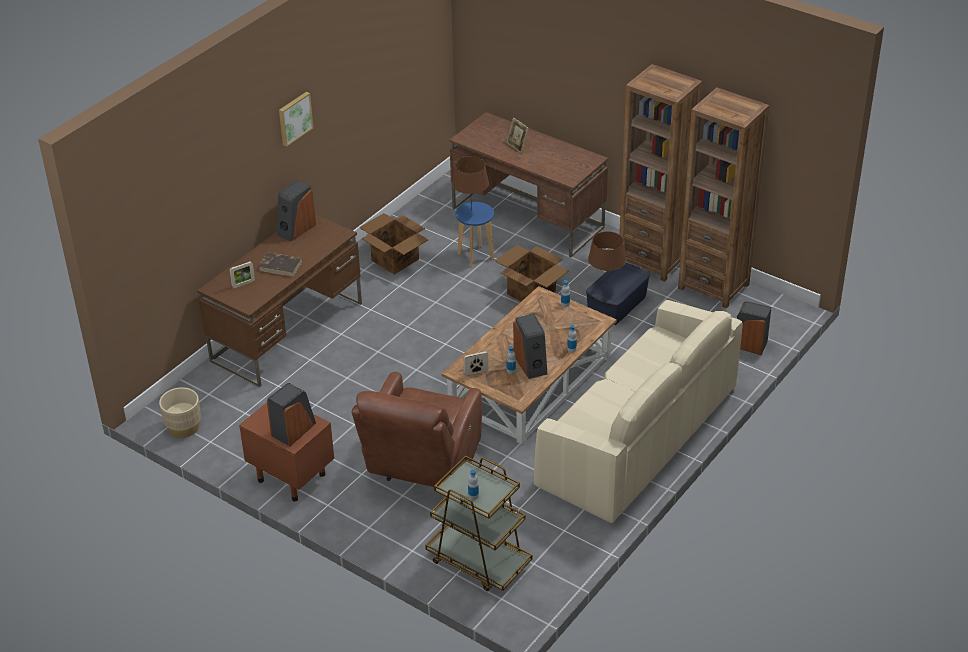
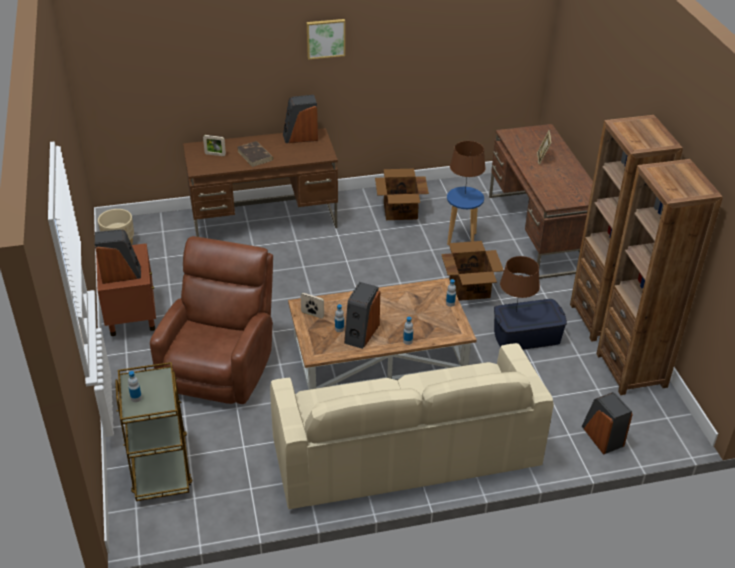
camera: 40 degrees right, 0 degrees up
brown armchair [352,372,482,487] -> brown armchair turned 135 degrees clockwise [150,236,273,404]

